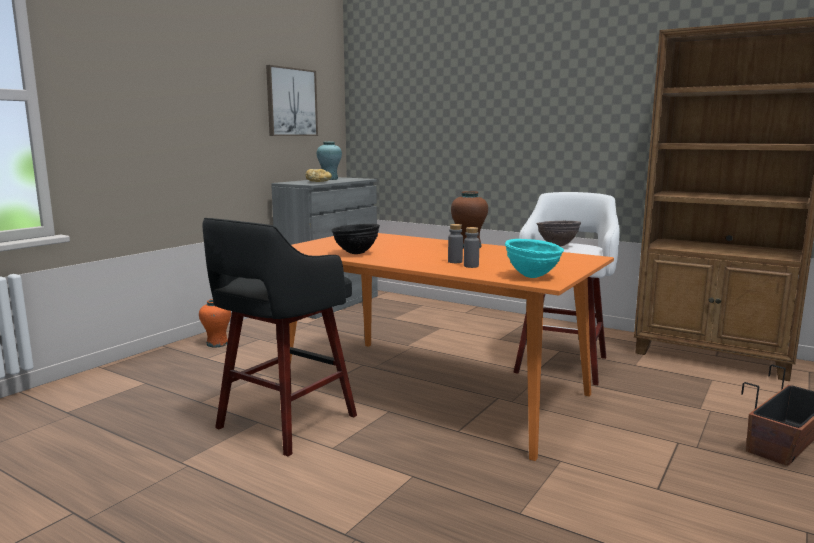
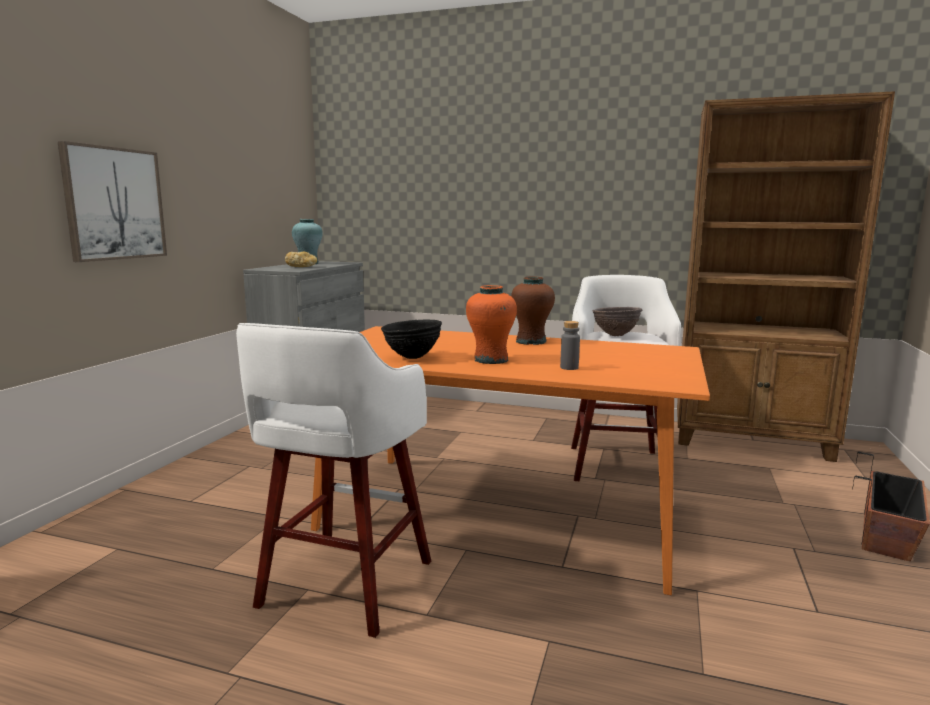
camera: 15 degrees left, 0 degrees up
orange vase [199,299,231,347] -> orange vase moved to [466,285,517,364]
black stool [203,218,357,457] -> white stool [236,323,431,638]
picture [266,65,318,136] -> picture moved to [57,141,167,262]
grey bottle [448,224,463,263] -> none
turquoise bowl [505,239,564,278] -> none

